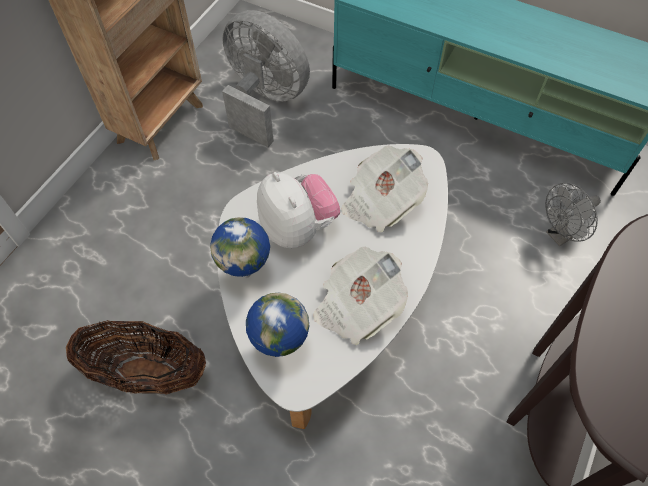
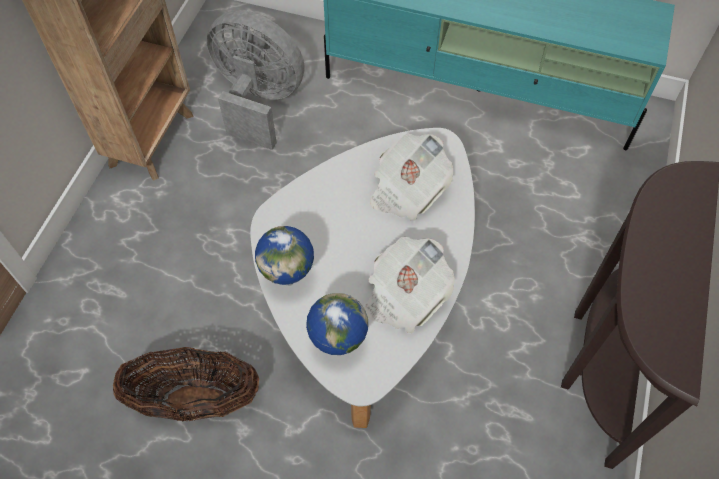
camera: 10 degrees left, 0 degrees up
plush toy [257,172,340,248] -> none
grey fan [545,183,601,246] -> none

